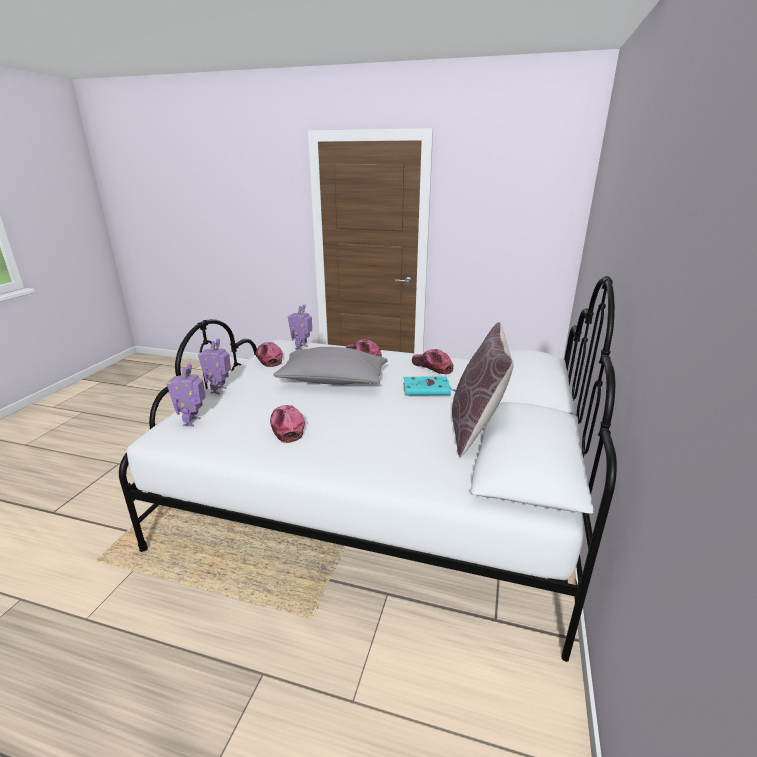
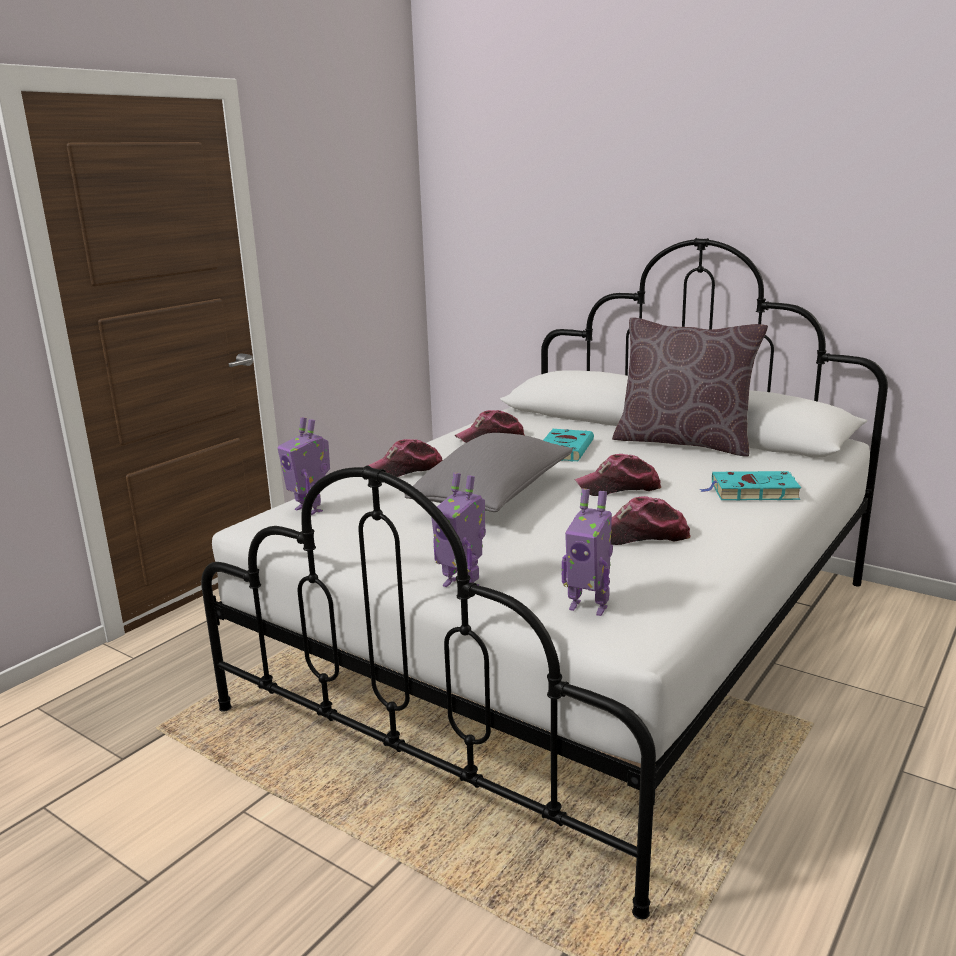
camera: 70 degrees left, 5 degrees down
cap [255,342,283,367] -> cap moved to [575,454,661,496]
none -> turquoise book [699,471,801,500]

